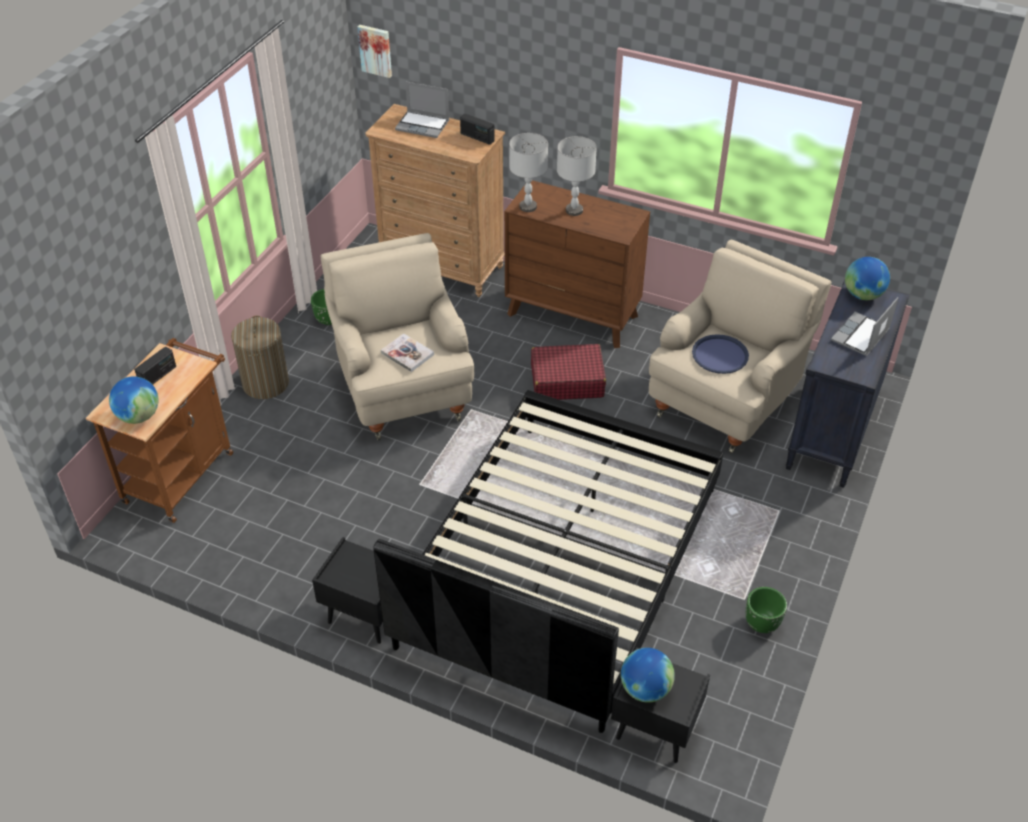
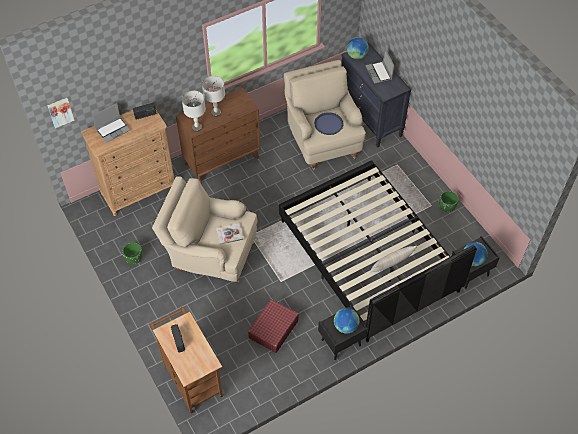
camera: 55 degrees left, 10 degrees up
globe [109,376,159,424] -> globe moved to [334,308,359,334]
laundry basket [231,316,289,399] -> none
red suitcase [531,344,606,400] -> red suitcase moved to [248,299,299,353]
none -> beige pillow [370,246,417,272]

